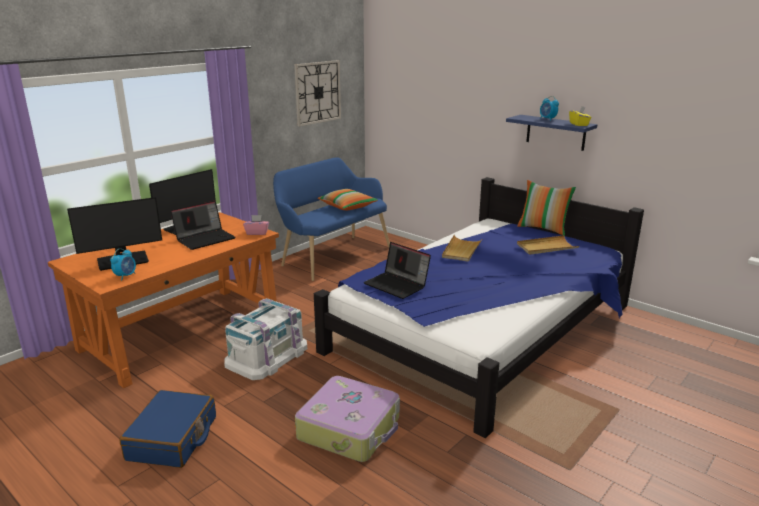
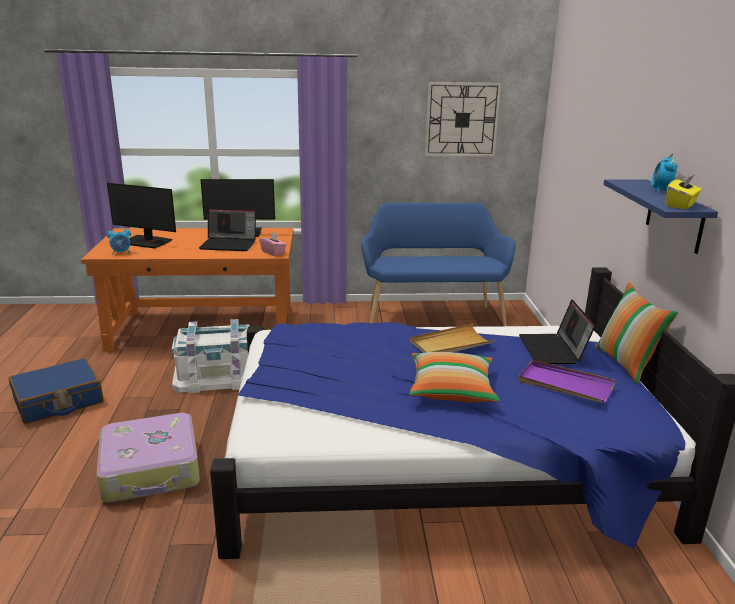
camera: 45 degrees right, 0 degrees up
pillow [318,189,378,210] -> pillow moved to [409,352,500,403]
laptop [364,242,431,299] -> laptop moved to [519,300,595,364]
beige tray [517,235,579,255] -> purple tray [518,360,616,403]

